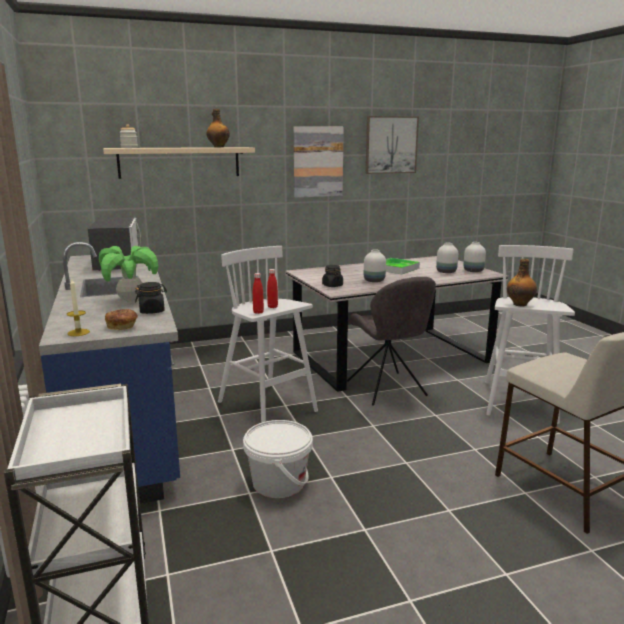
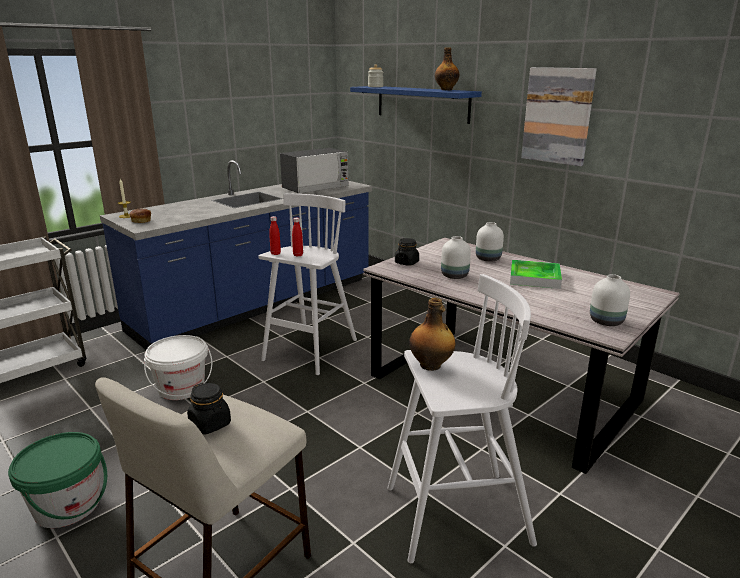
camera: 65 degrees right, 5 degrees up
potted plant [99,246,158,302] -> none
beige shelf [103,147,255,179] -> blue shelf [350,86,482,124]
black jar [135,282,167,314] -> black jar moved to [187,383,231,435]
grey chair [347,277,436,406] -> none
picture [365,116,419,174] -> none
white vase [436,243,458,273] -> white vase moved to [476,222,504,262]
none -> green bucket [8,432,107,528]

